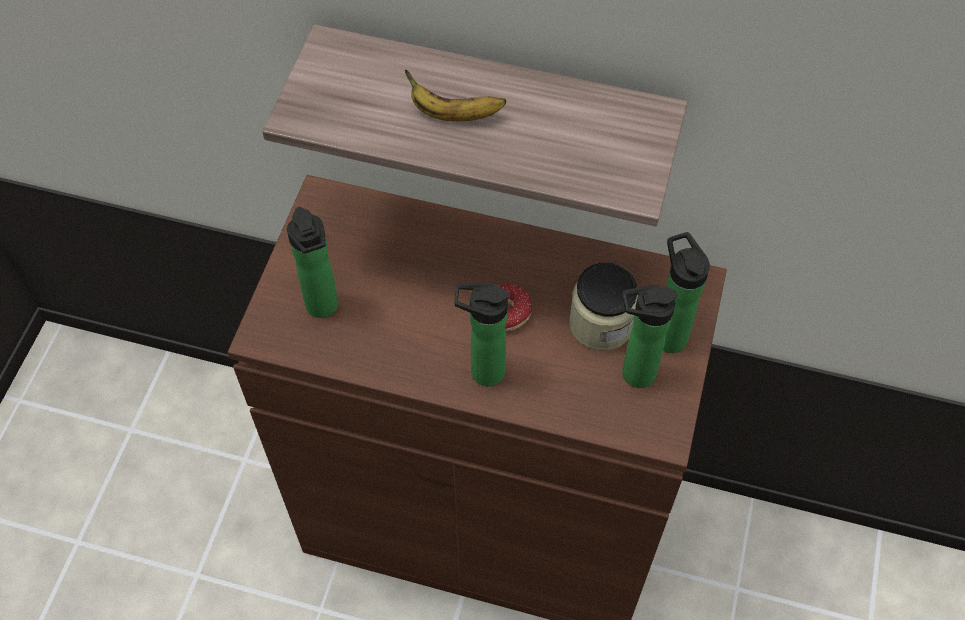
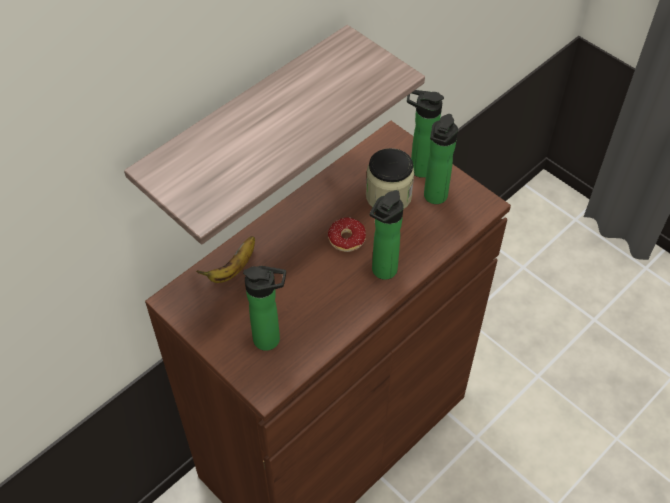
camera: 60 degrees left, 5 degrees down
banana [405,70,506,122] -> banana moved to [196,236,255,283]

